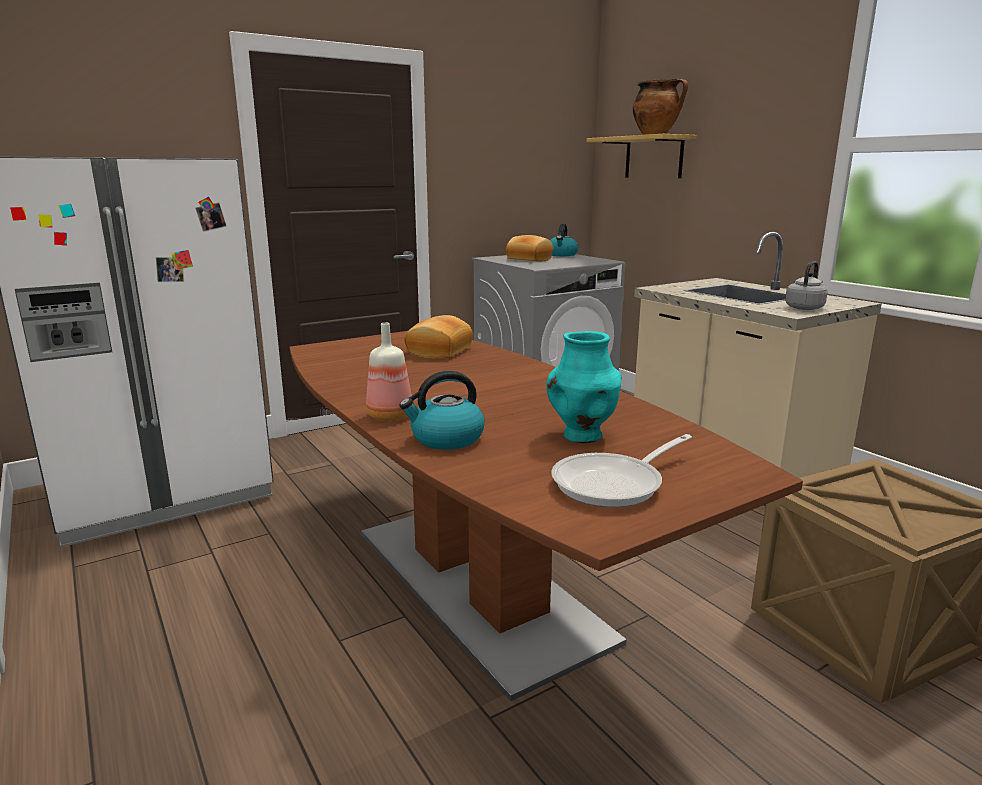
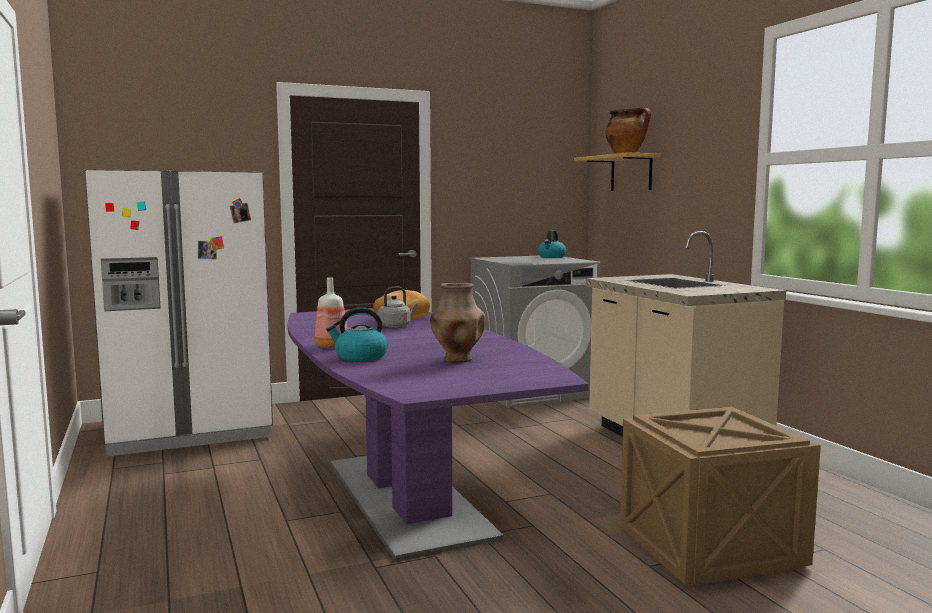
camera: 10 degrees right, 10 degrees down
brown dining table [289,331,803,701] -> purple dining table [288,308,589,561]
bread [506,235,553,261] -> none
turquoise vase [546,331,622,443] -> brown vase [430,283,485,363]
frying pan [551,434,692,508] -> none
grey kettle [785,262,828,310] -> grey kettle moved to [378,287,418,328]

